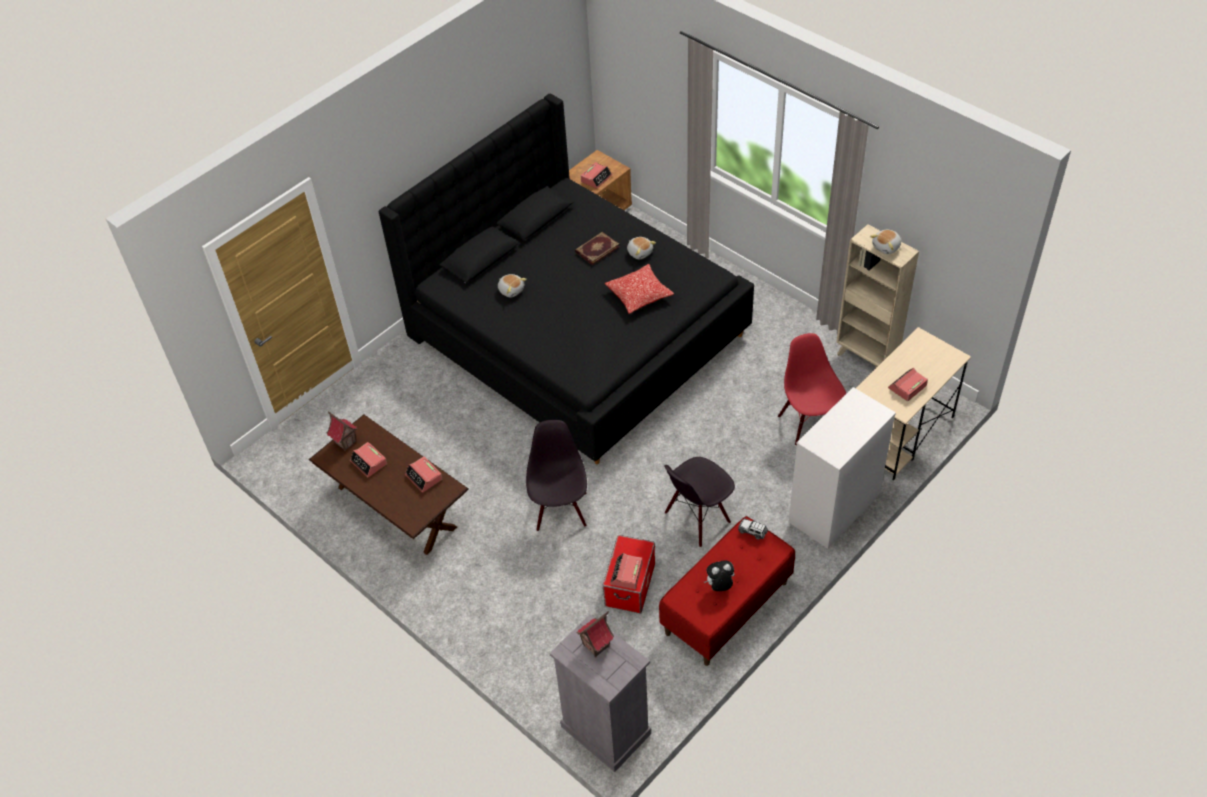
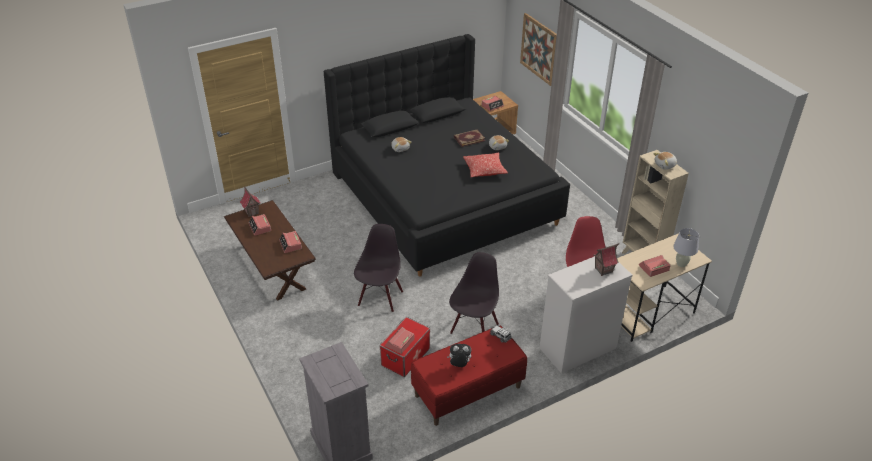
camera: 15 degrees right, 10 degrees down
toy house [576,611,614,658] -> toy house moved to [593,243,619,276]
black chair [664,457,735,547] -> black chair turned 135 degrees clockwise [449,252,499,334]
none -> picture [520,13,557,86]
none -> white table lamp [673,228,699,267]

